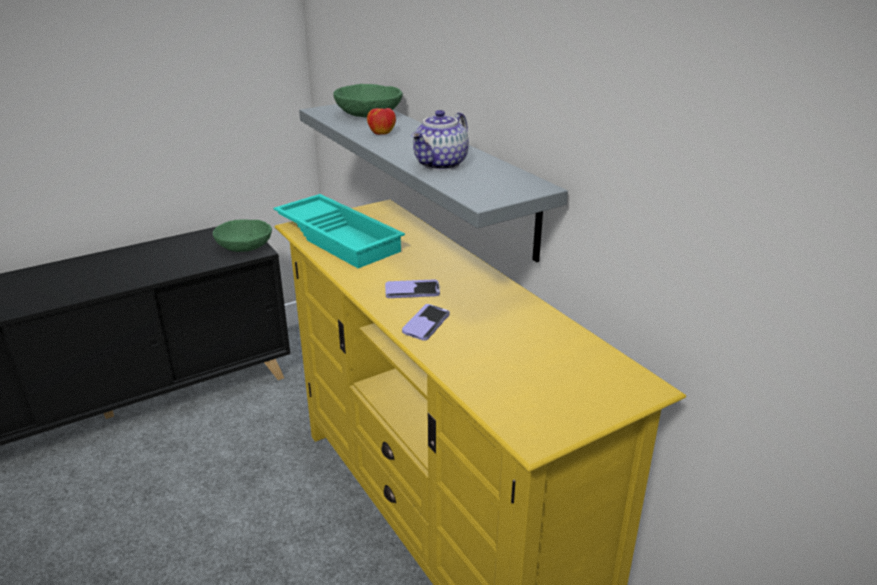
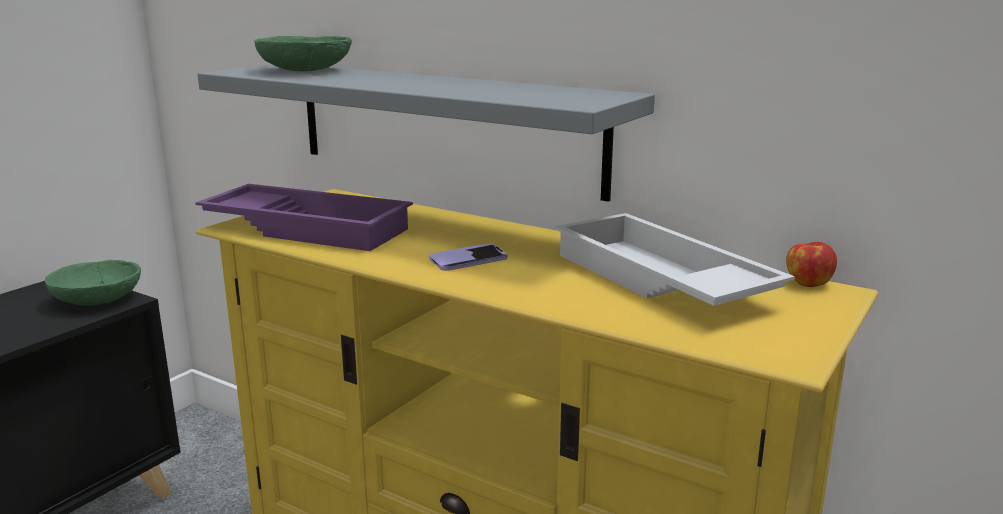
camera: 25 degrees left, 10 degrees down
turquoise tray [273,194,405,268] -> purple tray [195,184,413,251]
apple [367,108,396,135] -> apple moved to [786,242,837,287]
phone [402,304,450,341] -> none
teapot [411,110,469,171] -> none
none -> white tray [554,213,795,306]

